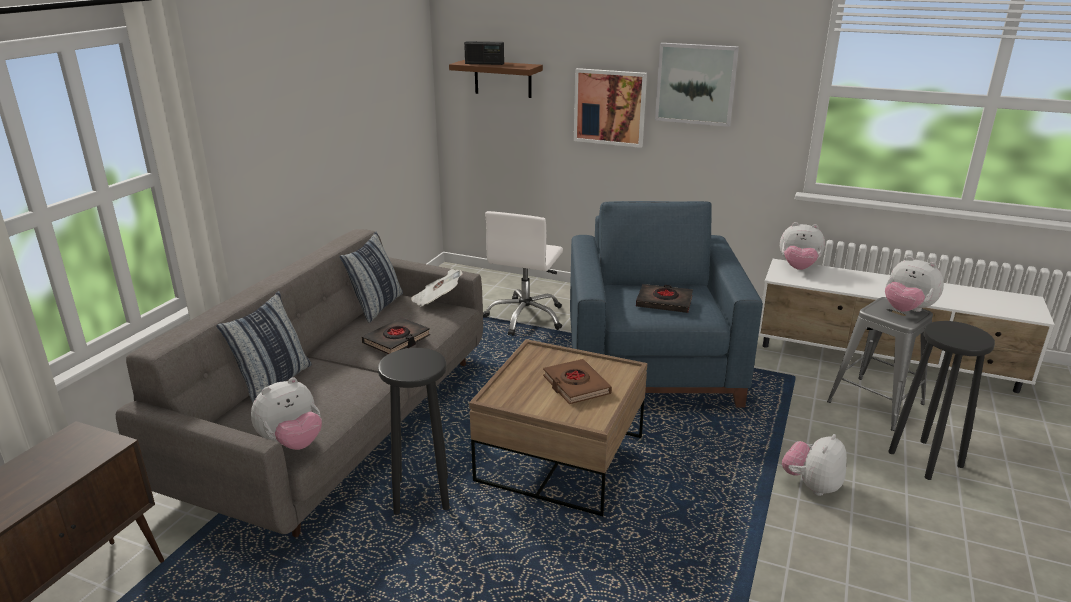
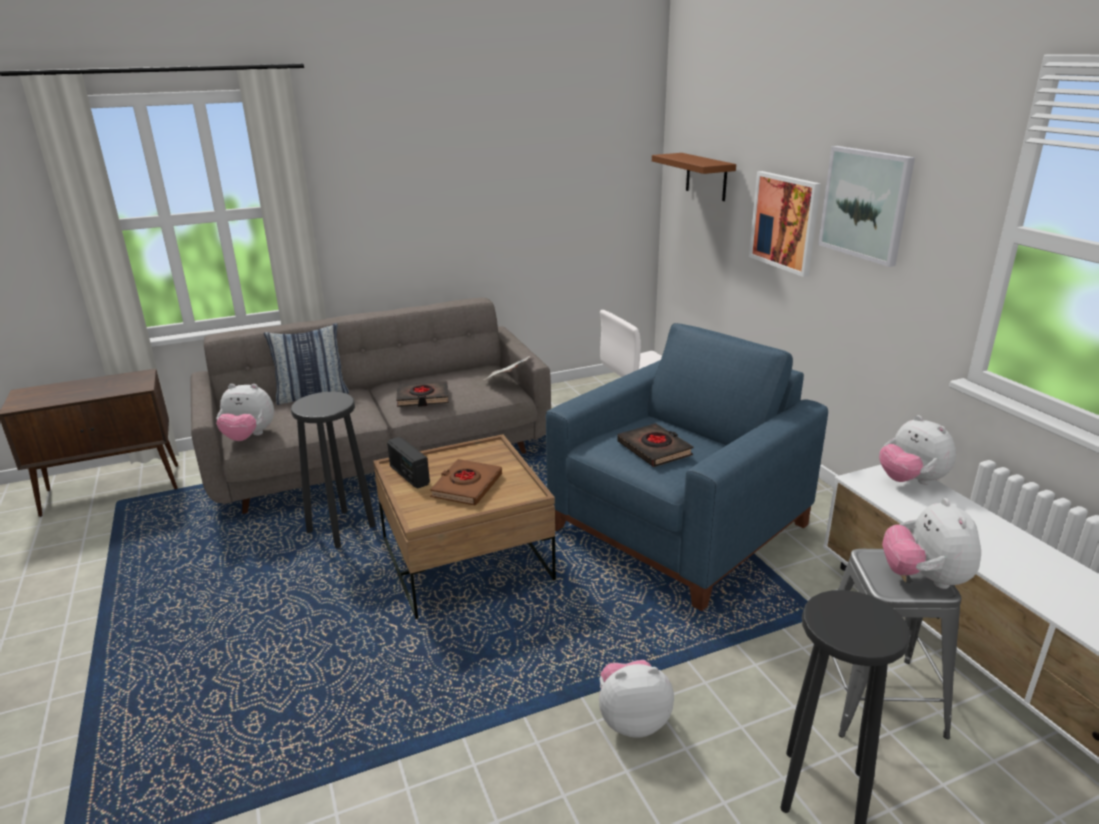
camera: 45 degrees right, 0 degrees up
pillow [340,232,403,322] -> none
radio [464,41,504,65] -> radio moved to [387,437,430,489]

